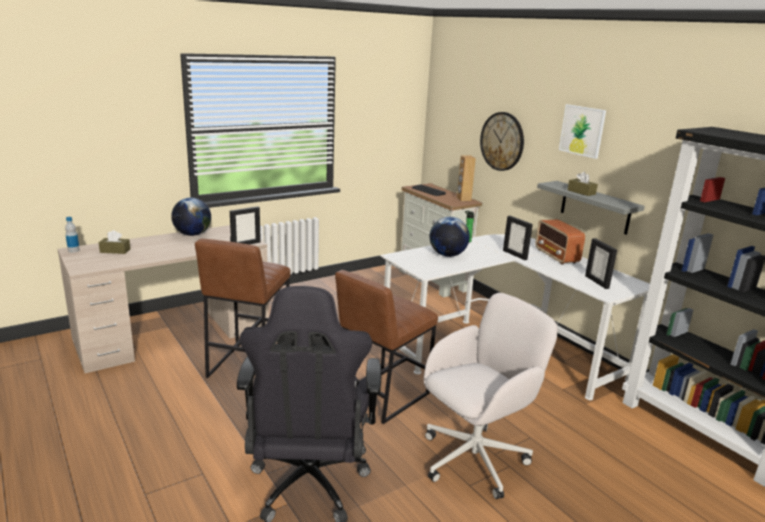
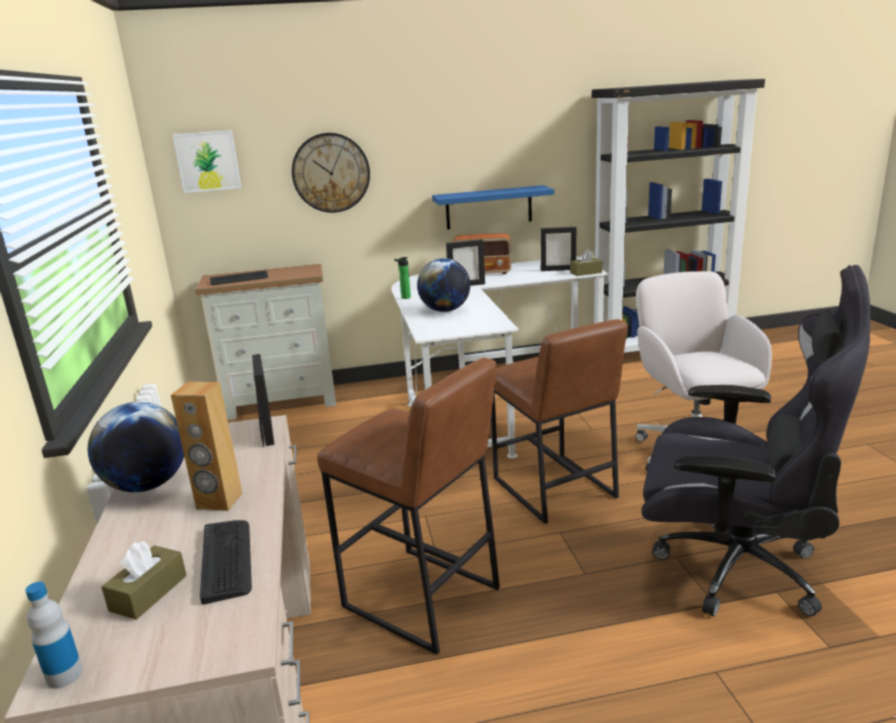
camera: 65 degrees left, 0 degrees up
brown speaker [457,156,476,201] -> brown speaker moved to [171,382,242,511]
grey shelf [537,181,645,235] -> blue shelf [432,185,554,230]
picture [559,104,606,159] -> picture moved to [173,130,241,193]
brown tissue box [568,172,598,196] -> brown tissue box moved to [570,249,602,276]
none -> keyboard [200,520,252,605]

